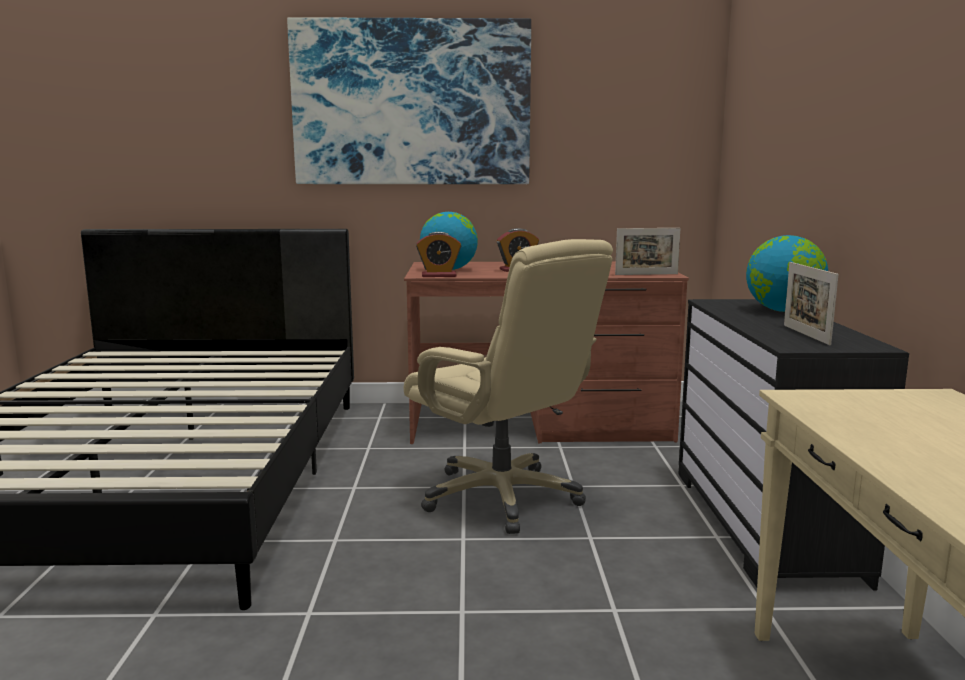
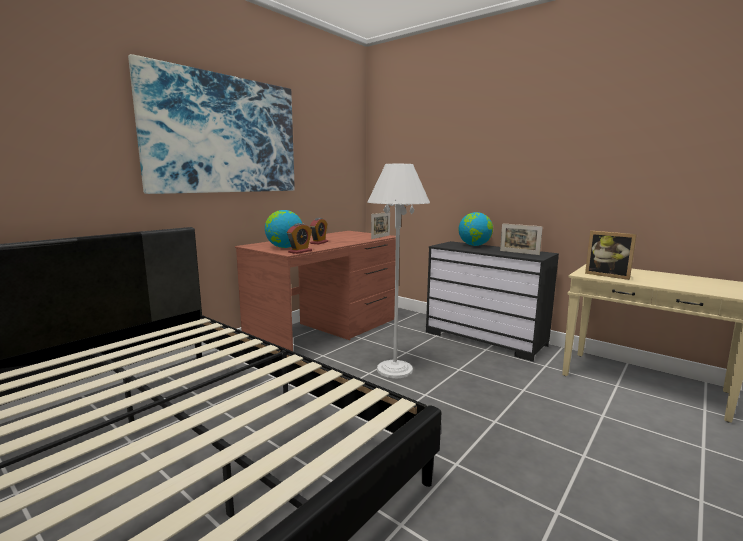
camera: 50 degrees left, 0 degrees up
beige office chair [404,239,613,534] -> white floor lamp [367,164,430,378]
none -> picture frame [585,231,637,280]

